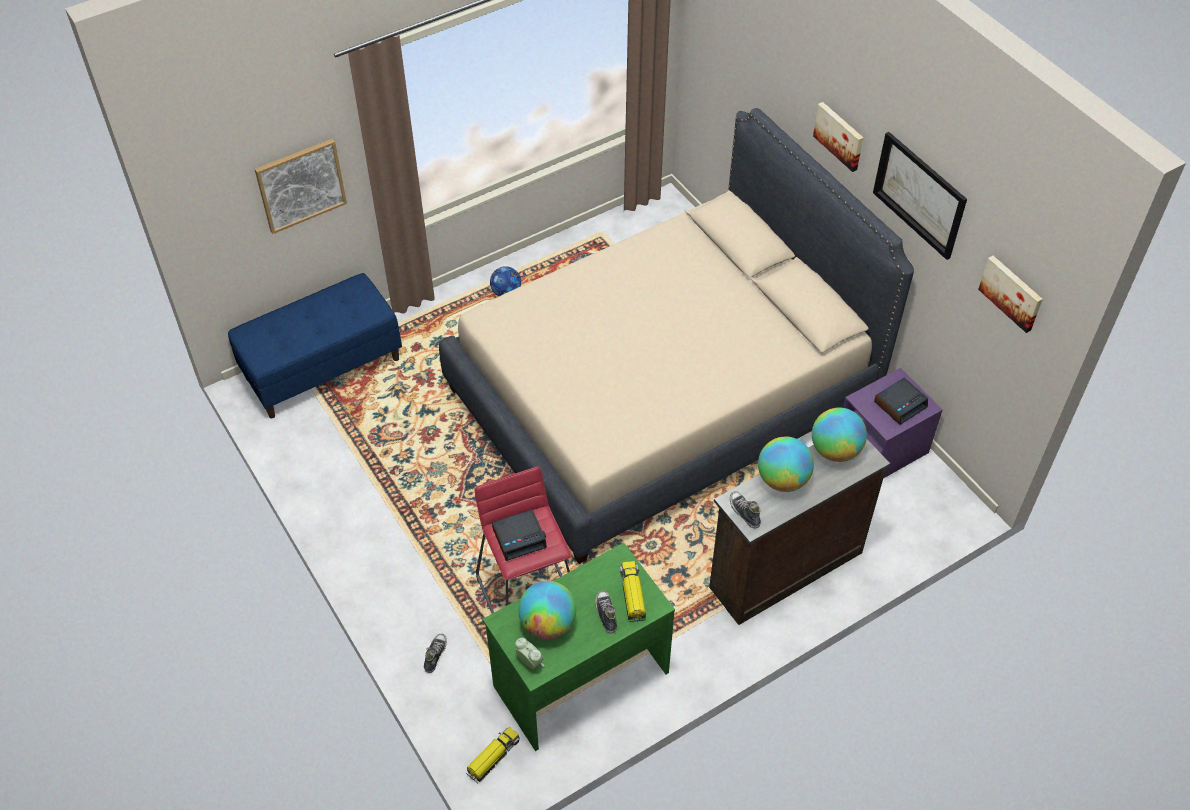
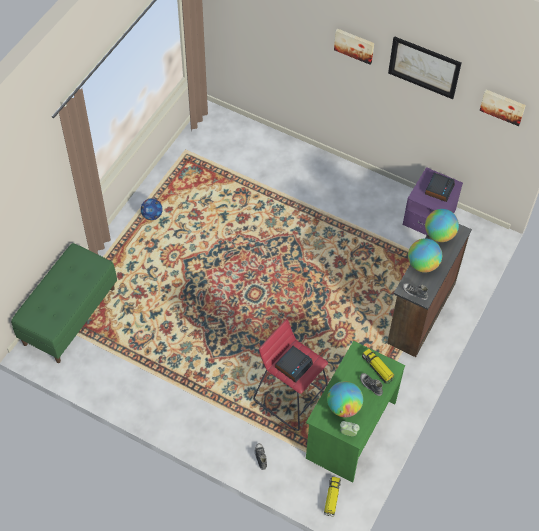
camera: 30 degrees left, 5 degrees up
blue bench [228,273,402,418] -> green bench [11,243,117,363]
picture [255,139,347,234] -> none
beige bed [439,108,914,564] -> none

